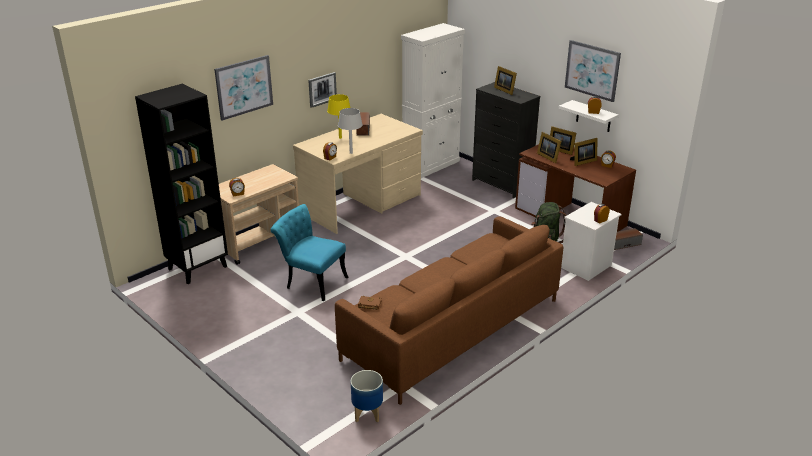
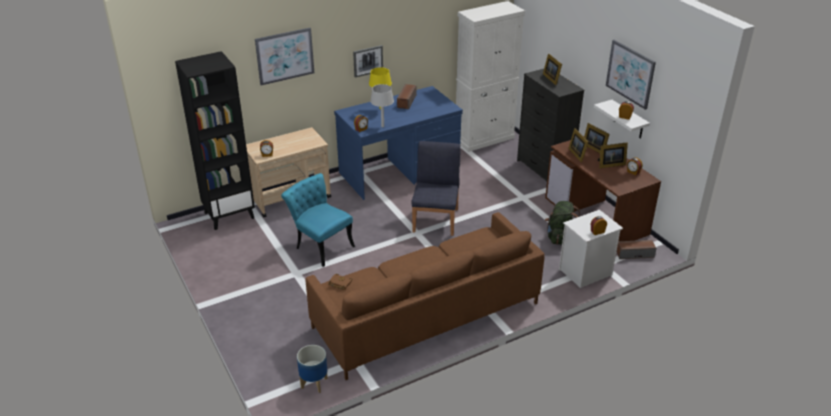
camera: 15 degrees right, 5 degrees up
beige desk [293,114,423,234] -> blue desk [334,86,463,200]
none -> blue chair [411,141,461,236]

